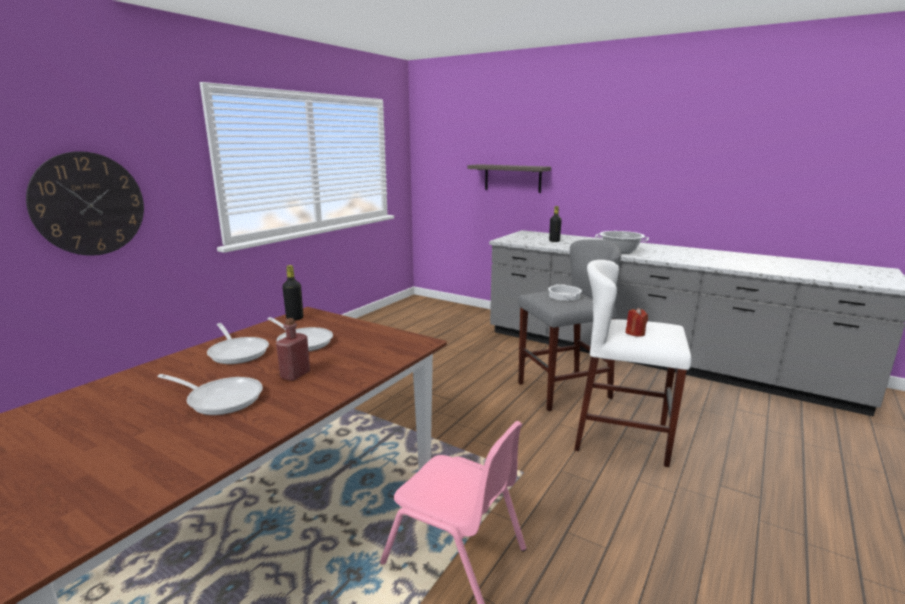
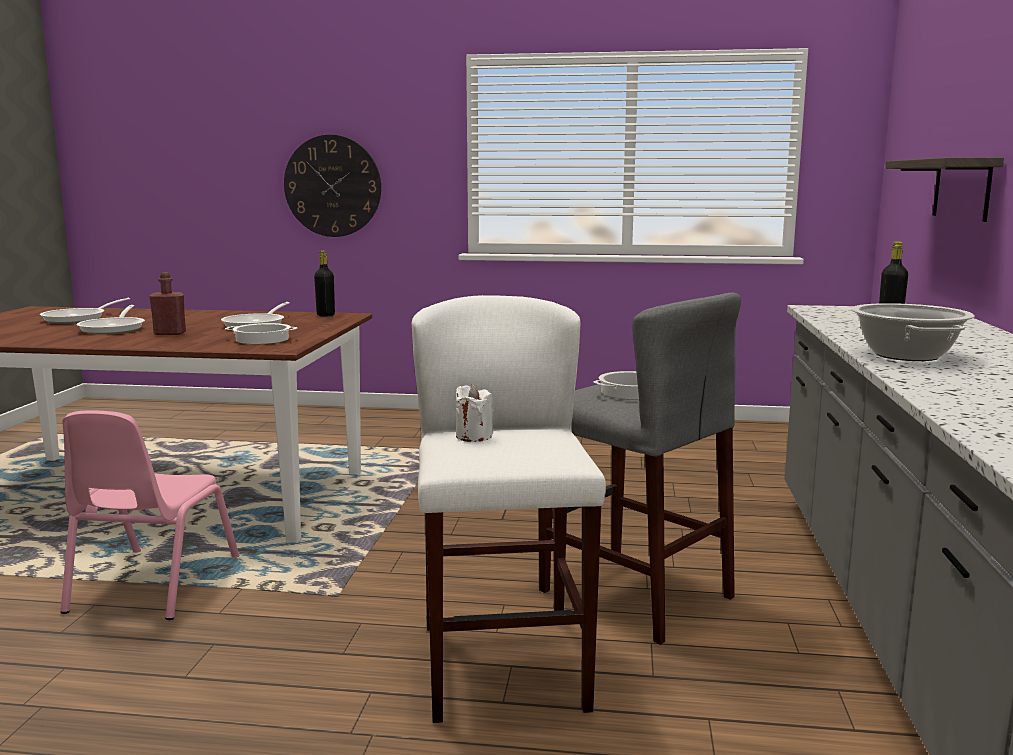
camera: 65 degrees right, 5 degrees down
frying pan [207,323,269,364] -> frying pan moved to [40,298,130,324]
red candle [625,308,648,337] -> white candle [456,384,493,442]
none -> cooking pot [225,323,297,344]

